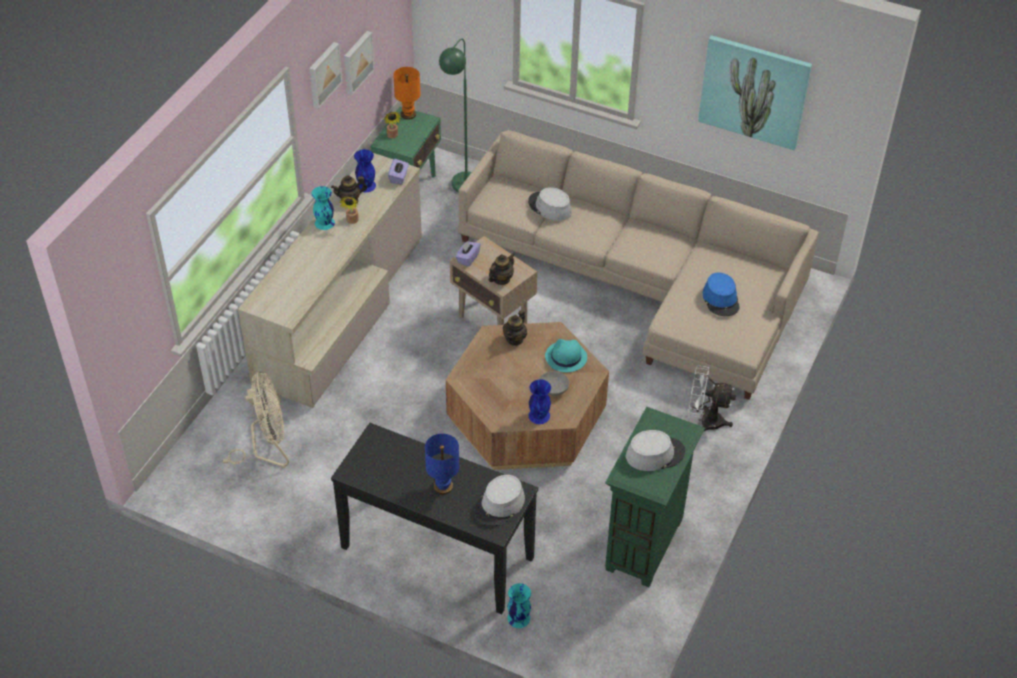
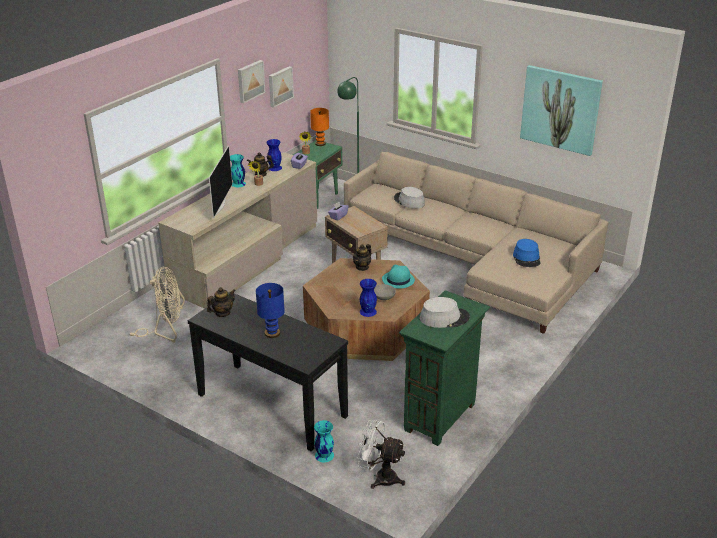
camera: 10 degrees right, 15 degrees down
grey hat [474,475,525,526] -> none
teapot [489,253,515,285] -> teapot moved to [207,287,236,317]
white fan [688,366,736,431] -> white fan moved to [356,420,406,489]
none -> television [209,145,232,218]

